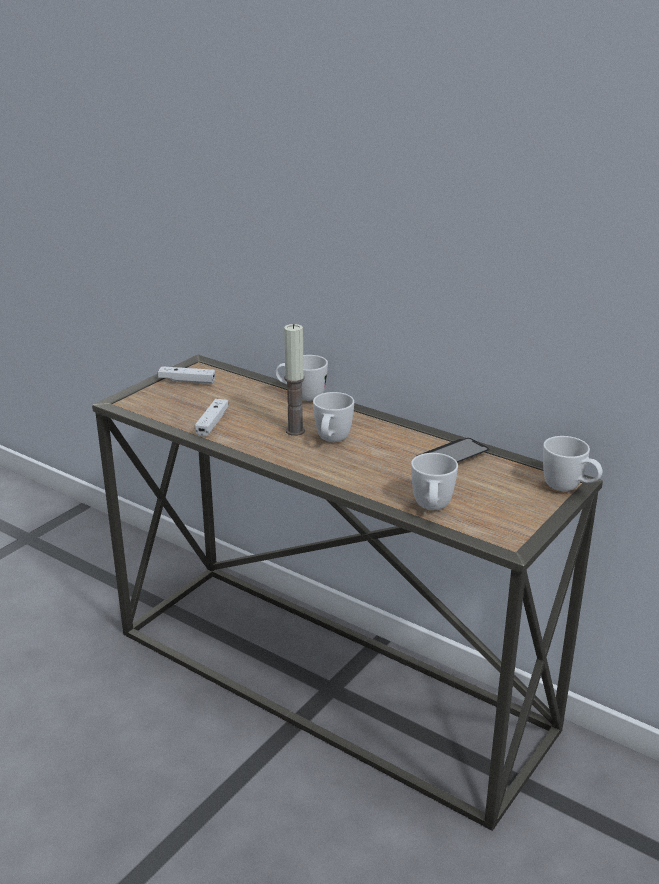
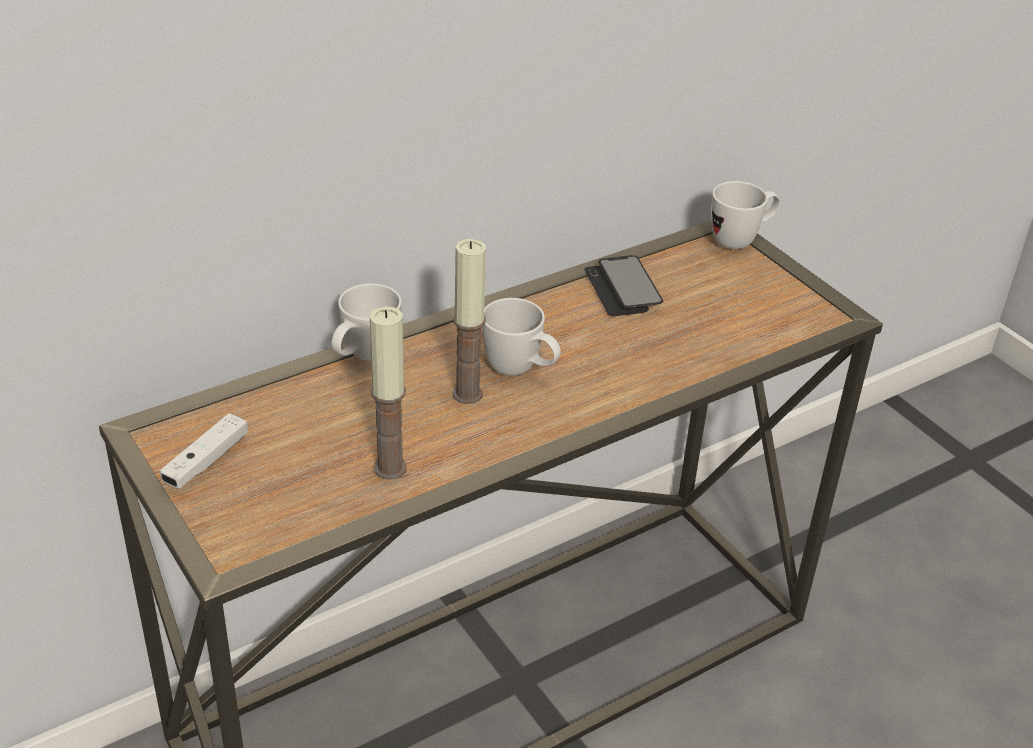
camera: 70 degrees left, 10 degrees up
white game controller [195,399,229,437] -> candle [370,306,407,480]
white mug [411,453,458,510] -> none

